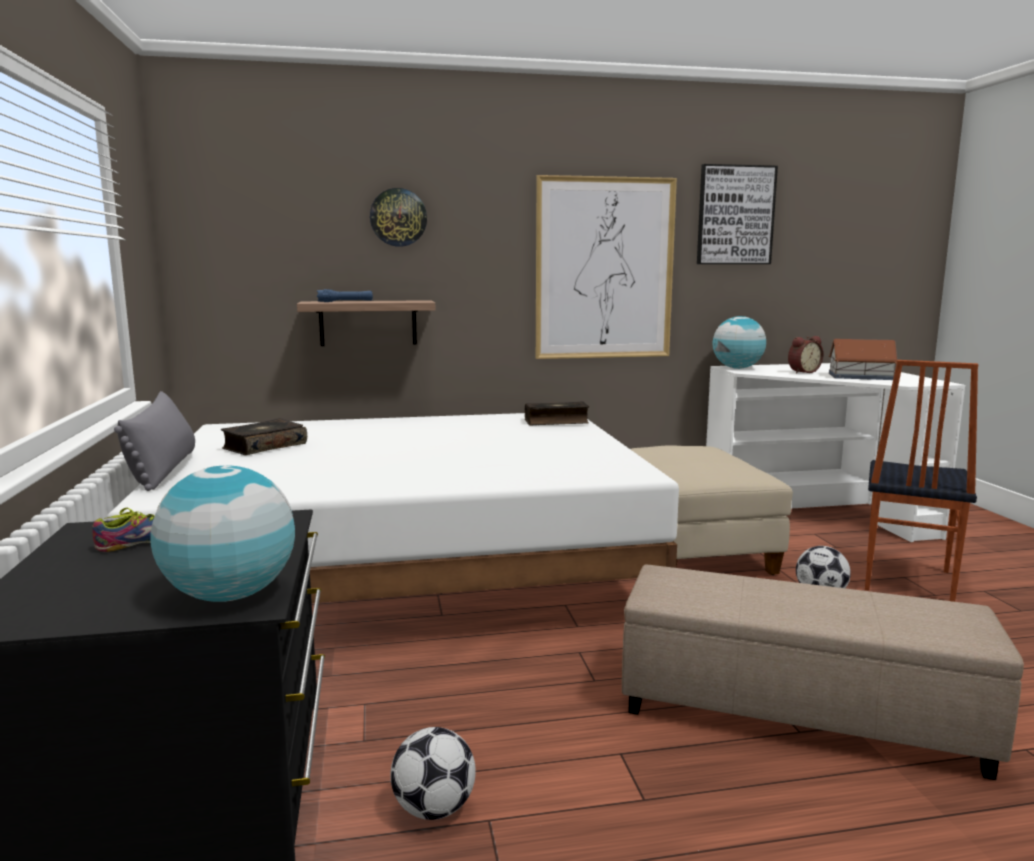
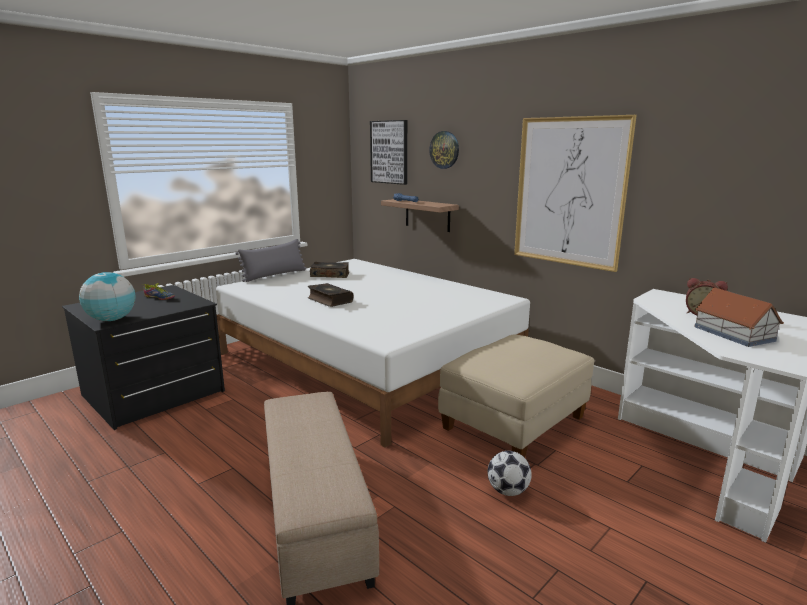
camera: 55 degrees right, 5 degrees up
football [391,727,476,820] -> none
book [525,402,589,425] -> book moved to [308,283,353,307]
picture [697,164,778,264] -> picture moved to [370,120,407,185]
globe [713,316,766,369] -> none
chair [865,360,978,602] -> none

